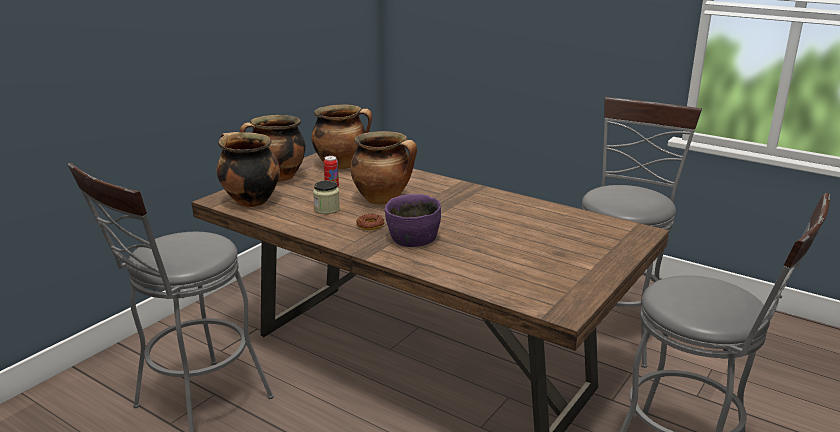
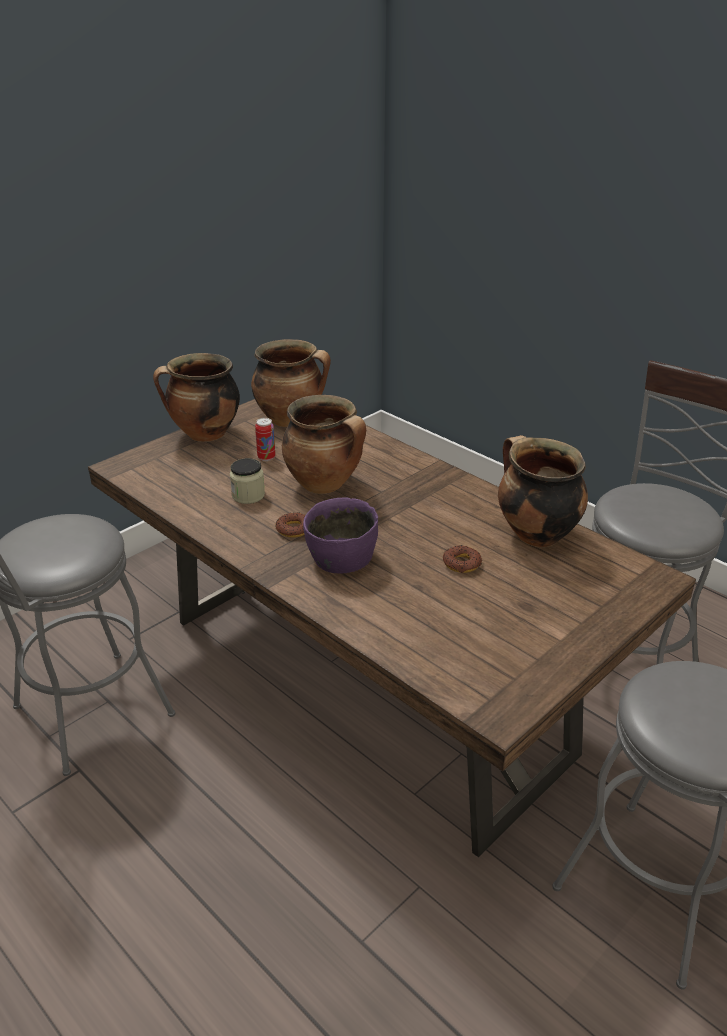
camera: 10 degrees right, 10 degrees up
cooking pot [217,132,280,207] -> cooking pot moved to [498,435,588,547]
none -> donut [443,545,482,573]

